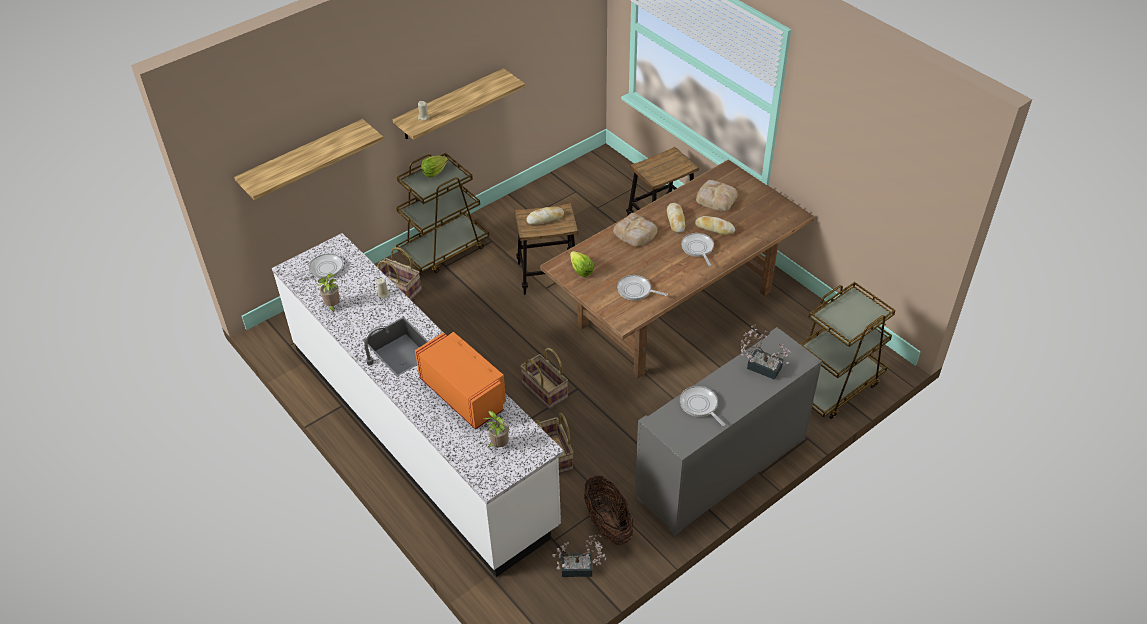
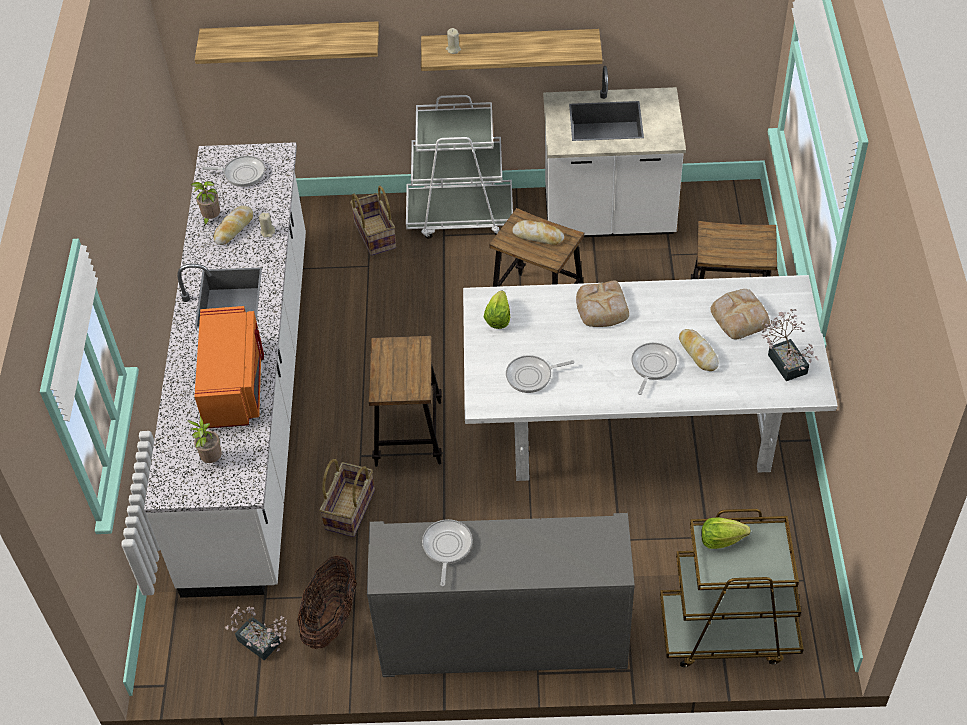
camera: 40 degrees right, 5 degrees up
brown cart [396,153,489,273] -> white cart [406,95,513,239]
lettuce [421,156,448,178] -> lettuce moved to [701,518,751,549]
basket [520,348,568,409] -> stool [369,336,442,467]
brown dining table [540,160,814,378] -> white dining table [463,275,838,481]
frying pan [617,275,668,301] -> frying pan turned 75 degrees counterclockwise [506,355,574,393]
bread [667,203,685,233] -> bread moved to [214,205,253,245]
potted plant [740,325,791,380] -> potted plant moved to [761,309,818,381]
none -> white counter [543,66,686,237]

